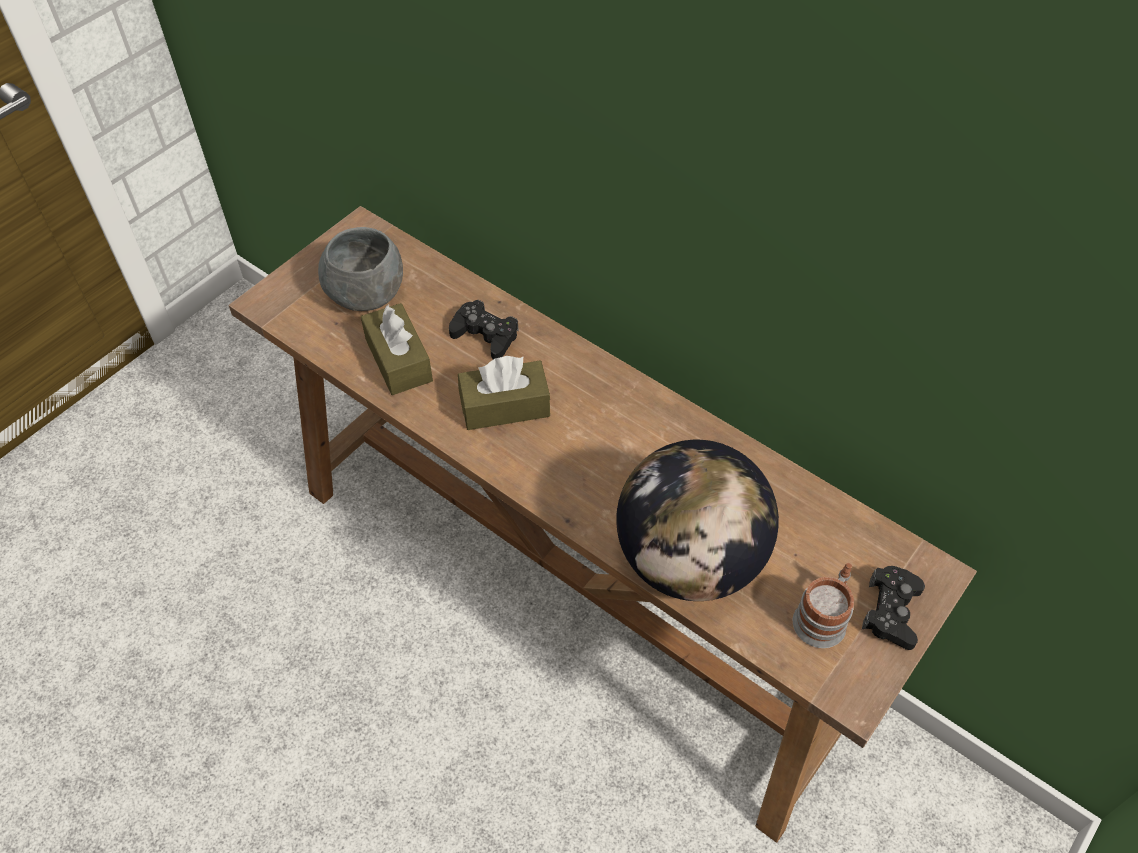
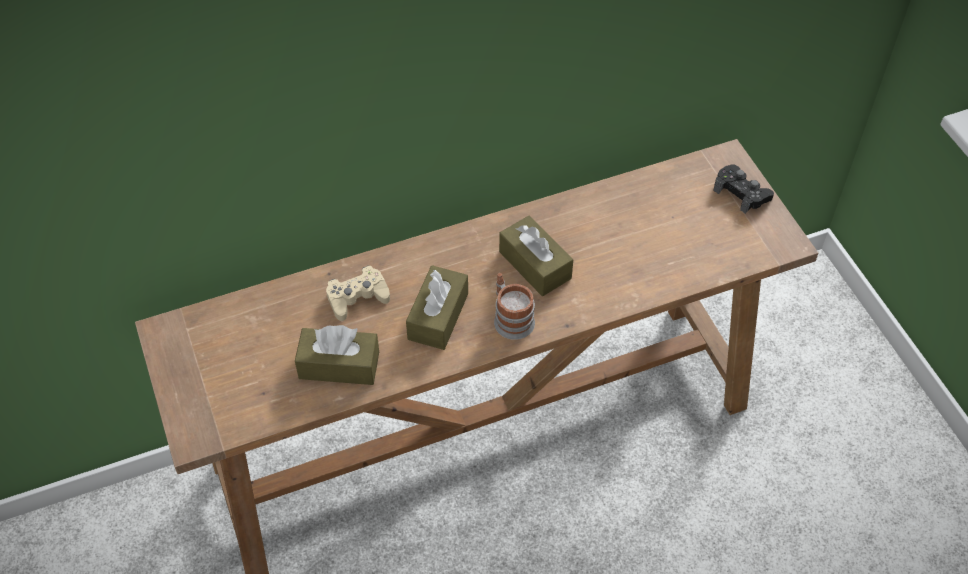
camera: 60 degrees left, 0 degrees up
grey bowl [318,227,403,311] -> none
black game controller [449,300,519,359] -> beige game controller [326,266,390,321]
globe [616,440,779,601] -> none
mug [793,563,854,648] -> mug moved to [494,273,535,340]
none -> brown tissue box [499,216,574,296]

